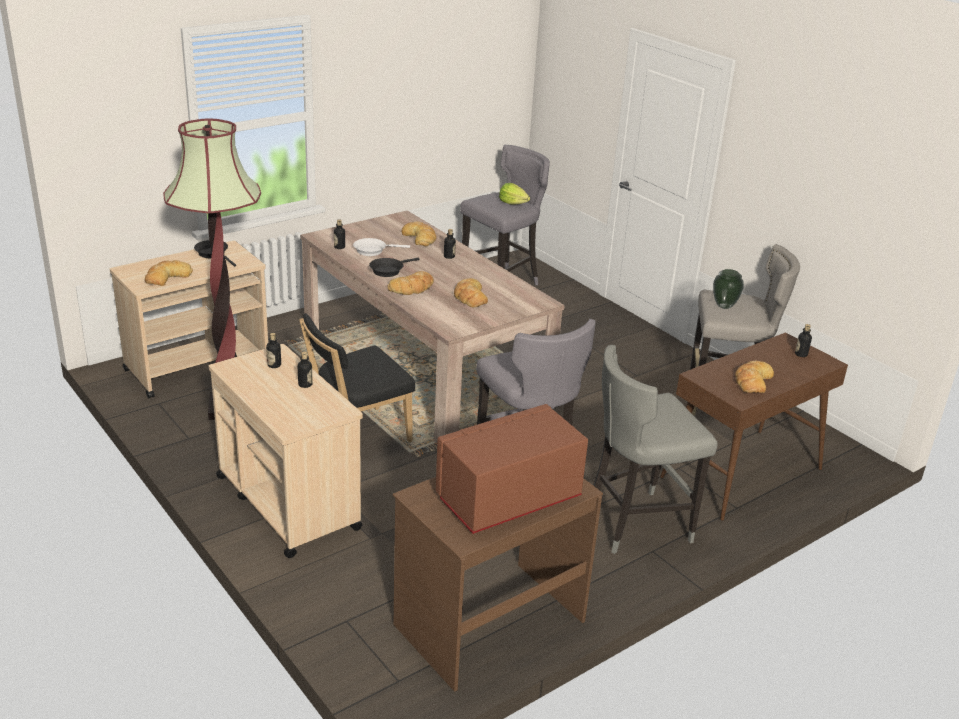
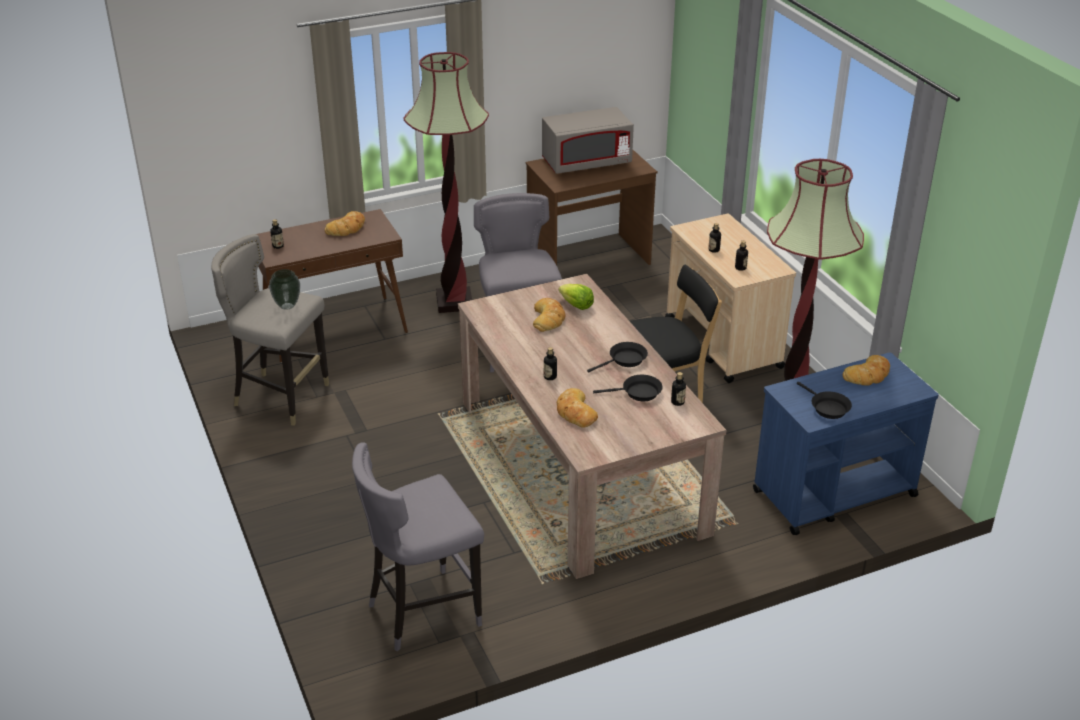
camera: 165 degrees left, 5 degrees up
beige cart [110,241,268,398] -> blue cart [753,352,939,535]
white frying pan [353,238,410,256] -> black frying pan [593,375,663,401]
bread [388,271,434,295] -> none
brown microwave [436,404,588,534] -> grey microwave [542,107,634,174]
lettuce [499,183,530,205] -> lettuce moved to [559,284,594,310]
grey stool [593,345,717,554] -> floor lamp [404,52,489,313]

